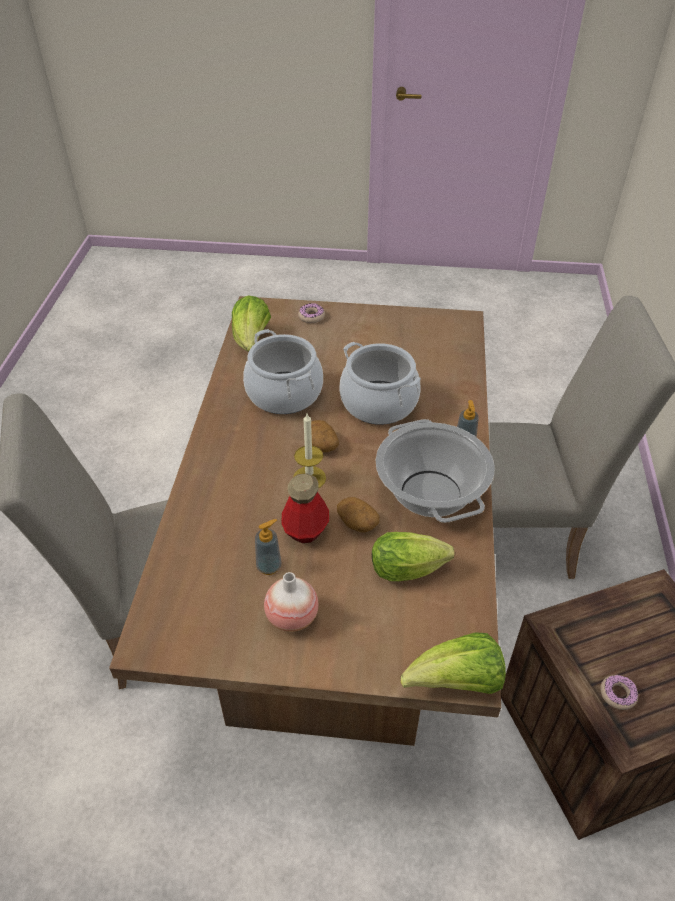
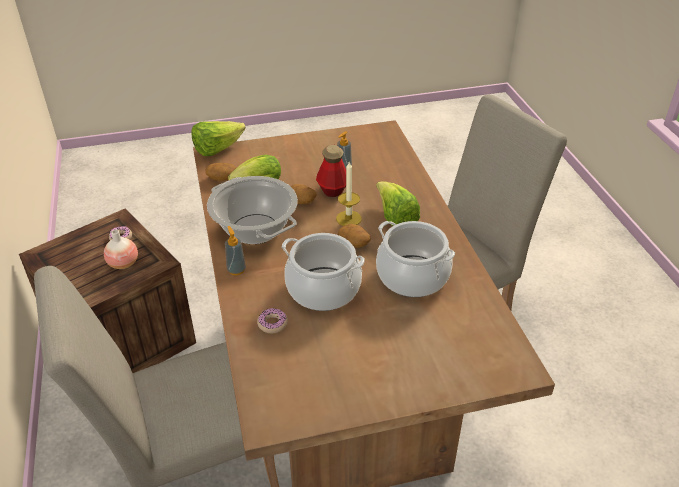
camera: 160 degrees right, 5 degrees down
lettuce [232,295,271,352] -> lettuce moved to [376,181,420,226]
vase [264,572,319,632] -> vase moved to [104,230,138,269]
donut [298,303,325,323] -> donut moved to [257,308,288,333]
none -> potato [205,163,236,181]

